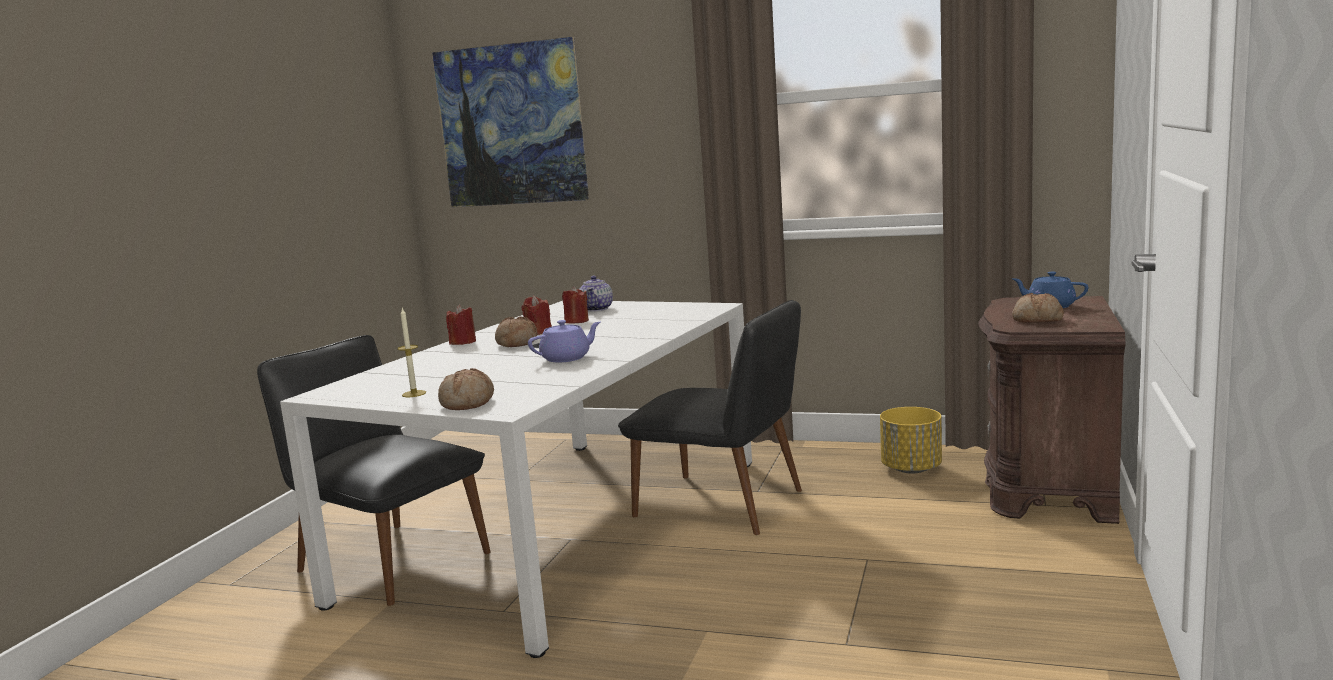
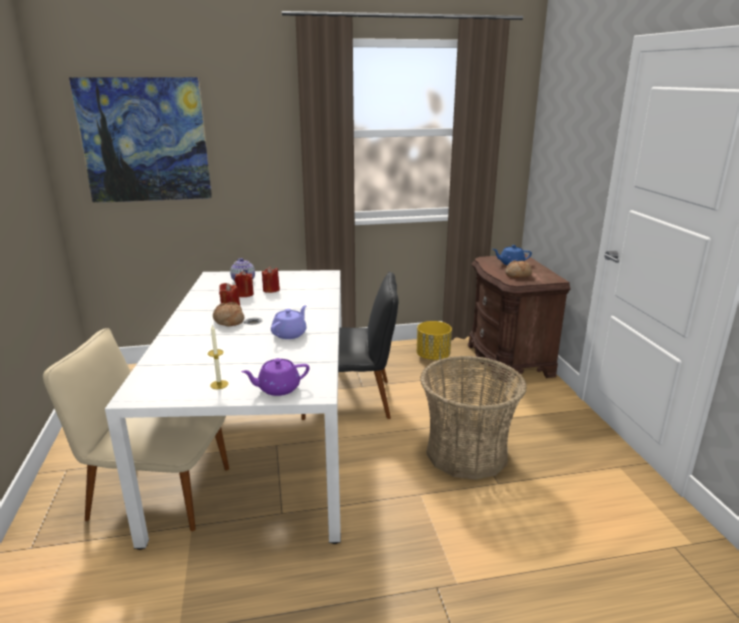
camera: 30 degrees left, 10 degrees up
black chair [257,335,490,606] -> beige chair [43,328,229,531]
bread [438,368,494,410] -> purple teapot [241,358,309,396]
red candle [446,305,476,345] -> red candle moved to [262,267,280,293]
none -> basket [420,356,527,480]

